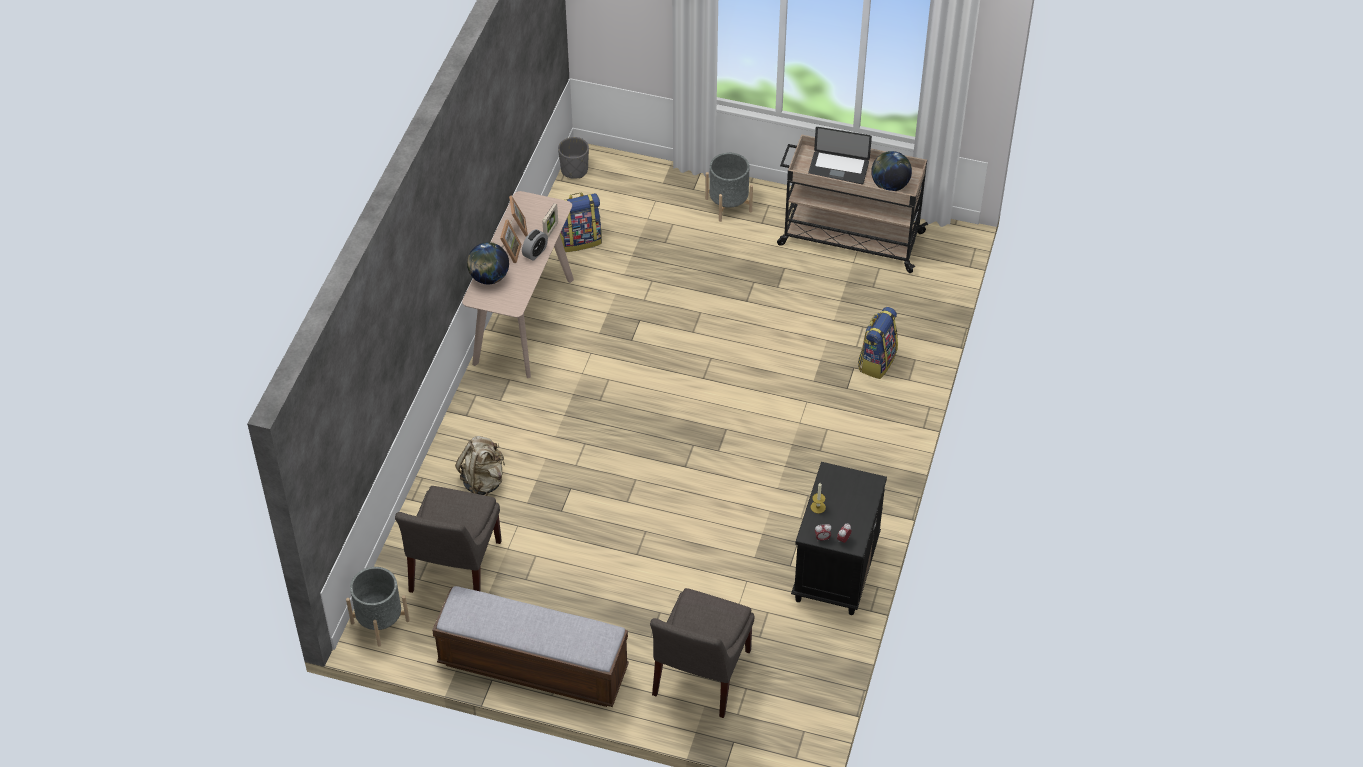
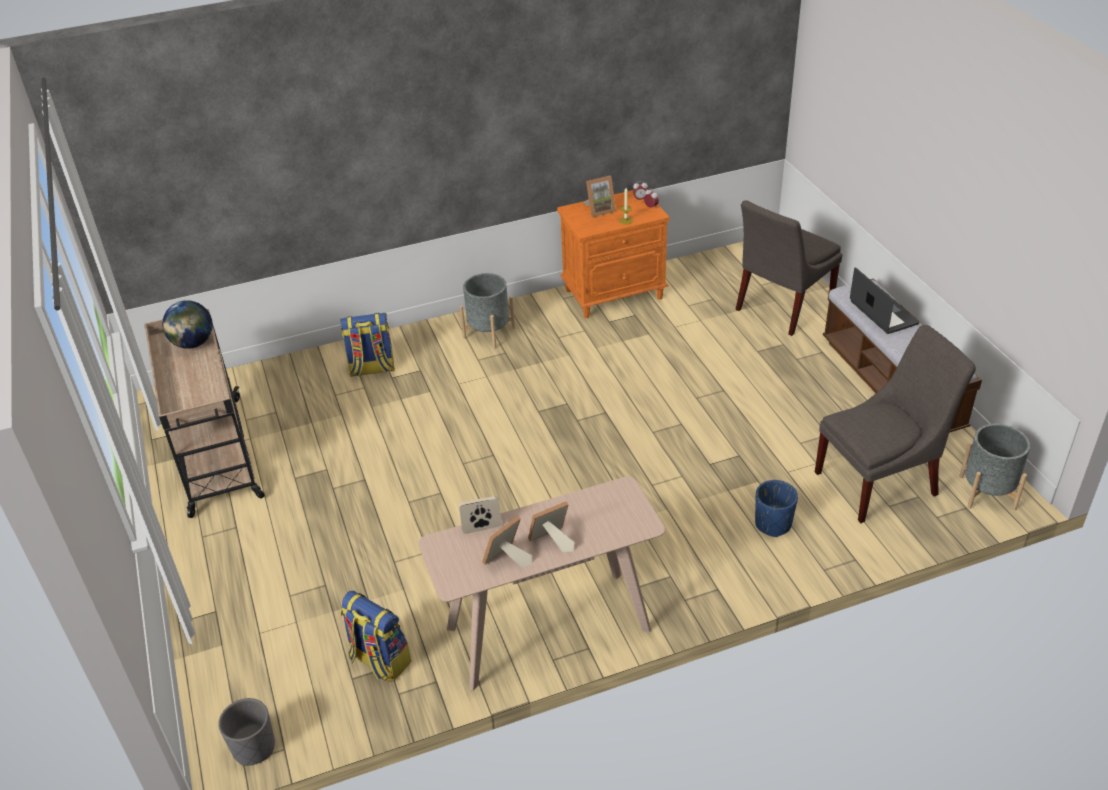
camera: 125 degrees left, 10 degrees down
beige backpack [455,436,505,496] -> blue planter [755,480,798,537]
globe [467,242,509,284] -> none
alarm clock [522,229,548,261] -> none
grey chair [650,588,754,718] -> grey chair turned 150 degrees clockwise [736,200,842,336]
grey planter [705,153,753,222] -> grey planter moved to [459,273,515,349]
black nightstand [791,462,887,615] -> orange nightstand [557,190,670,318]
laptop [808,127,872,185] -> laptop moved to [850,267,920,334]
none -> picture frame [584,176,616,217]

